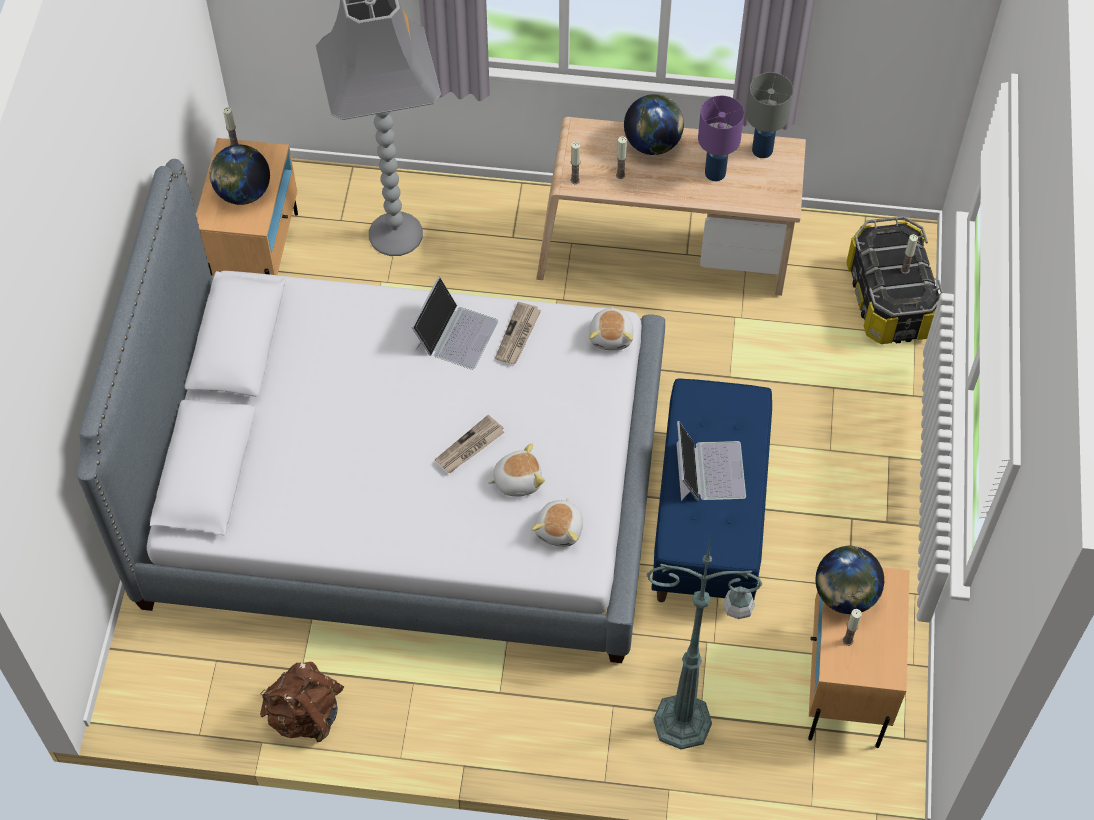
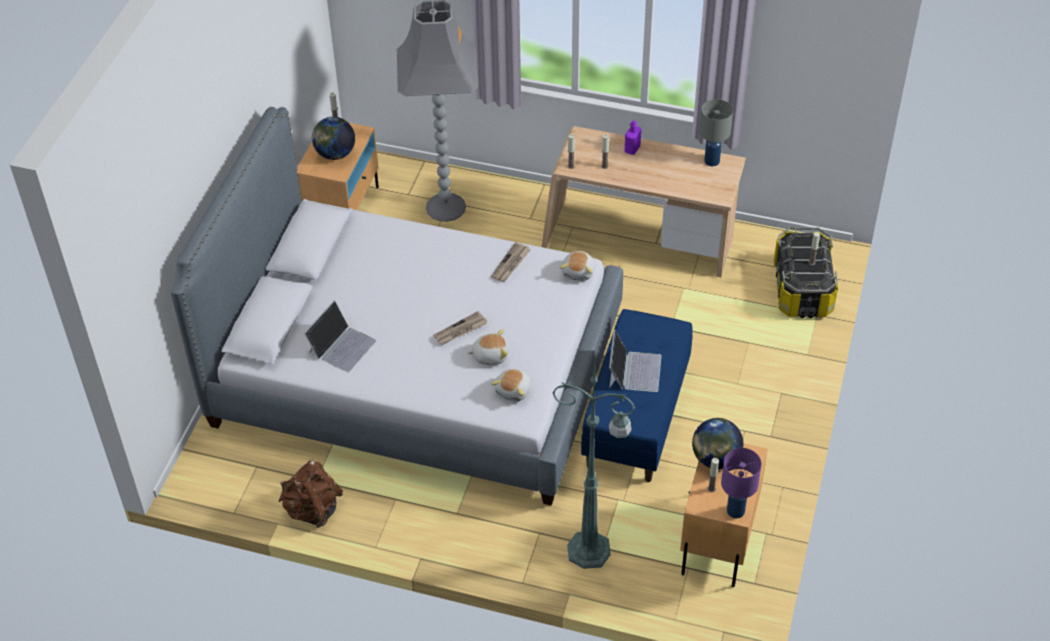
camera: 10 degrees right, 10 degrees down
laptop [411,276,498,370] -> laptop moved to [304,301,376,372]
globe [624,94,684,155] -> purple bottle [625,120,641,155]
purple table lamp [698,96,744,181] -> purple table lamp moved to [721,448,762,518]

